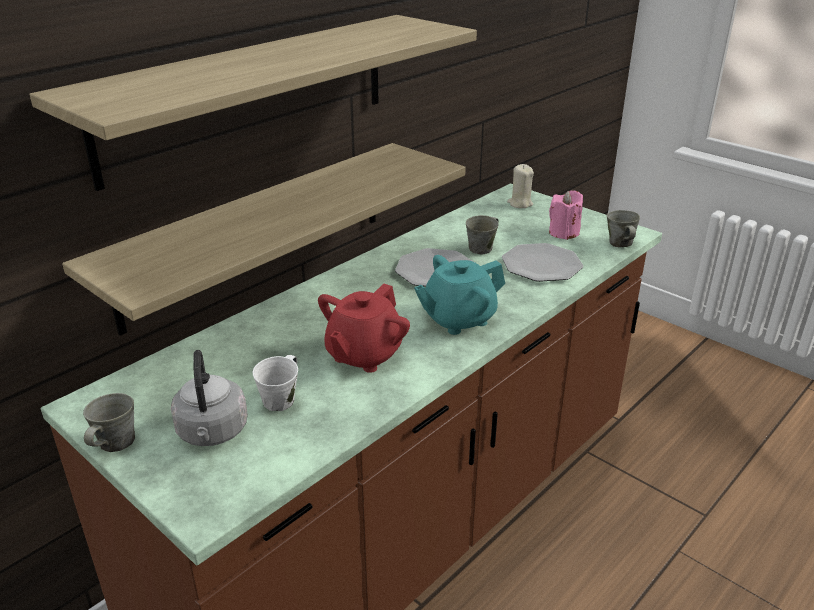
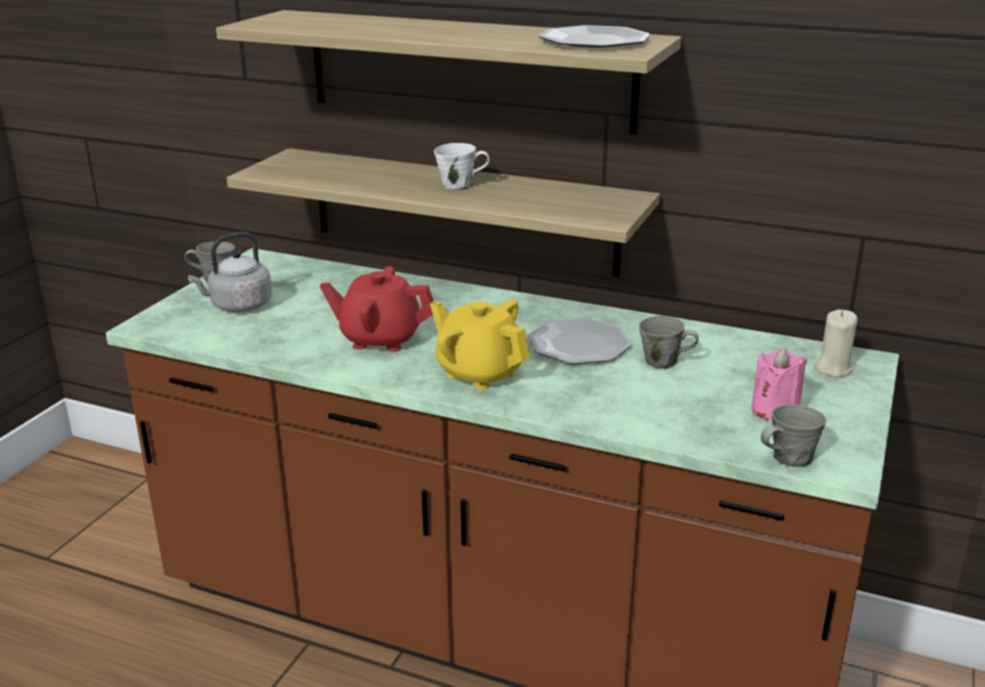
camera: 70 degrees right, 5 degrees down
white mug [253,355,298,411] -> white mug moved to [434,143,489,190]
turquoise teapot [414,255,505,335] -> yellow teapot [430,299,530,390]
plate [502,243,583,282] -> plate moved to [539,25,650,48]

